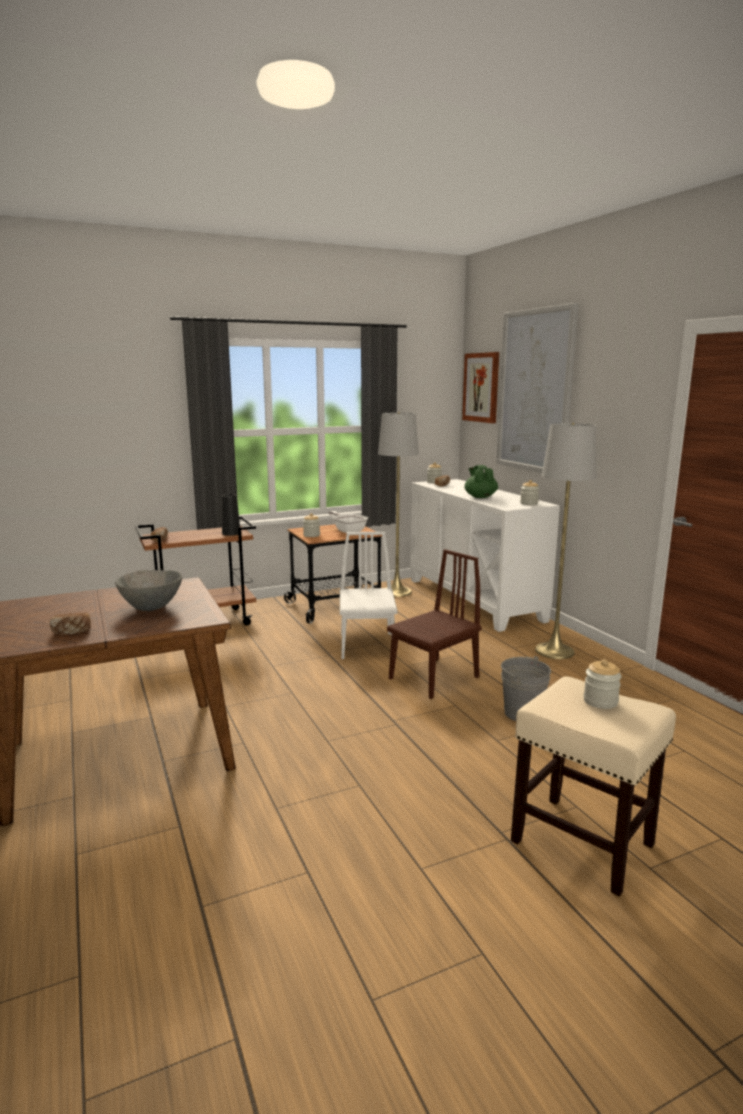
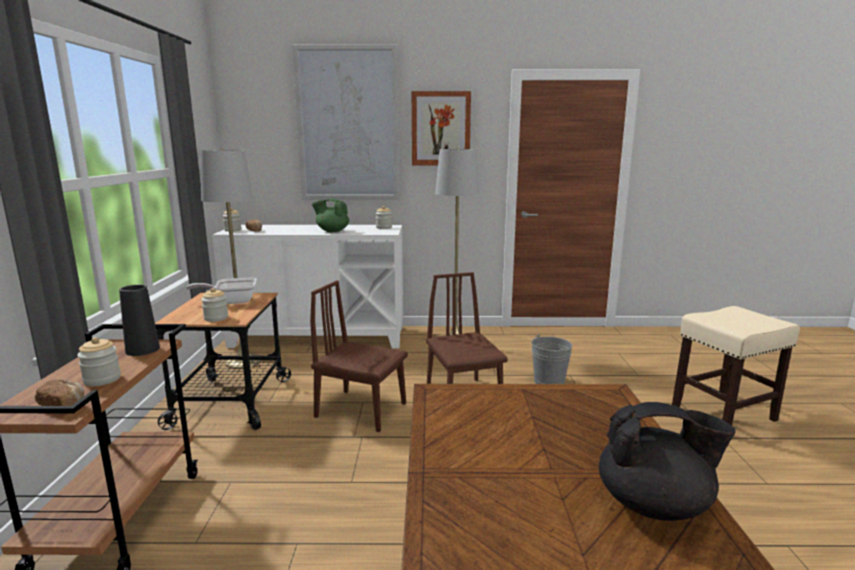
camera: 65 degrees left, 0 degrees up
bread [50,613,91,635] -> black teapot [599,402,736,521]
grey bowl [115,570,182,611] -> none
white chair [340,532,397,659] -> brown chair [310,280,408,432]
picture [462,352,499,423] -> picture moved to [412,91,471,165]
jar [583,659,621,709] -> jar moved to [77,337,121,386]

